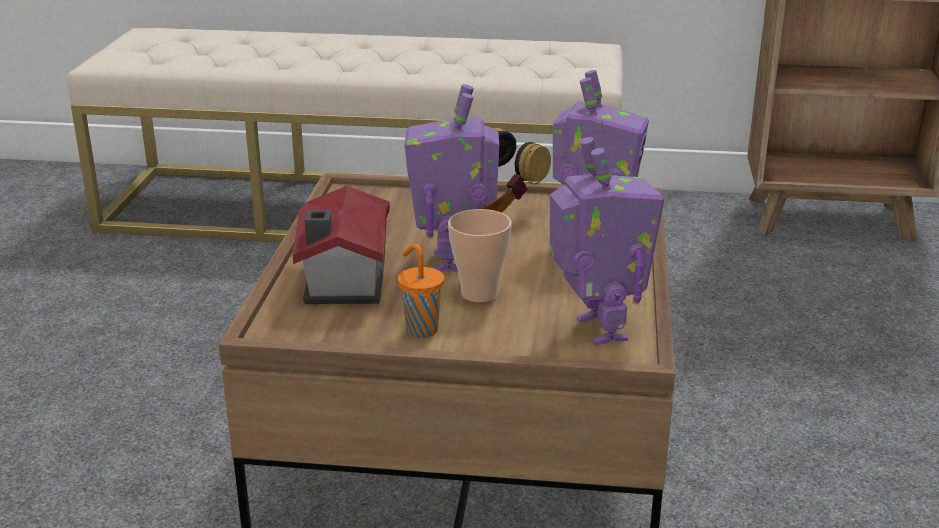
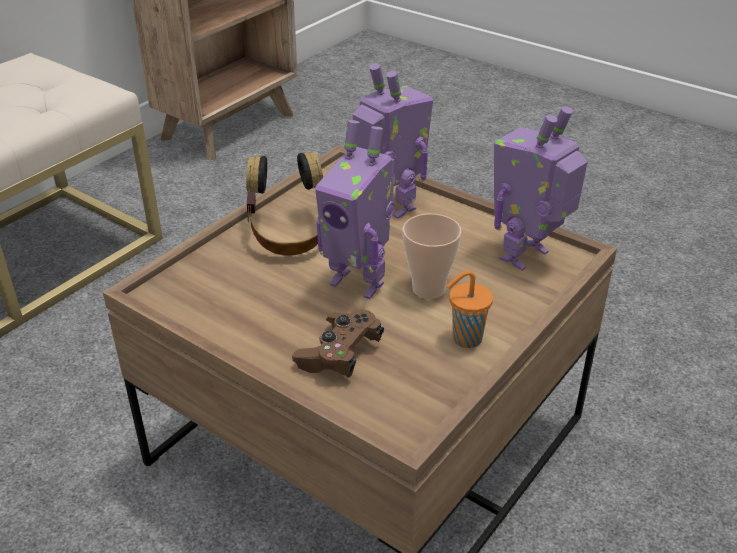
camera: 60 degrees left, 10 degrees up
toy house [293,186,390,304] -> brown game controller [292,309,384,378]
toy robot [550,137,664,345] -> toy robot turned 60 degrees counterclockwise [494,106,588,270]

